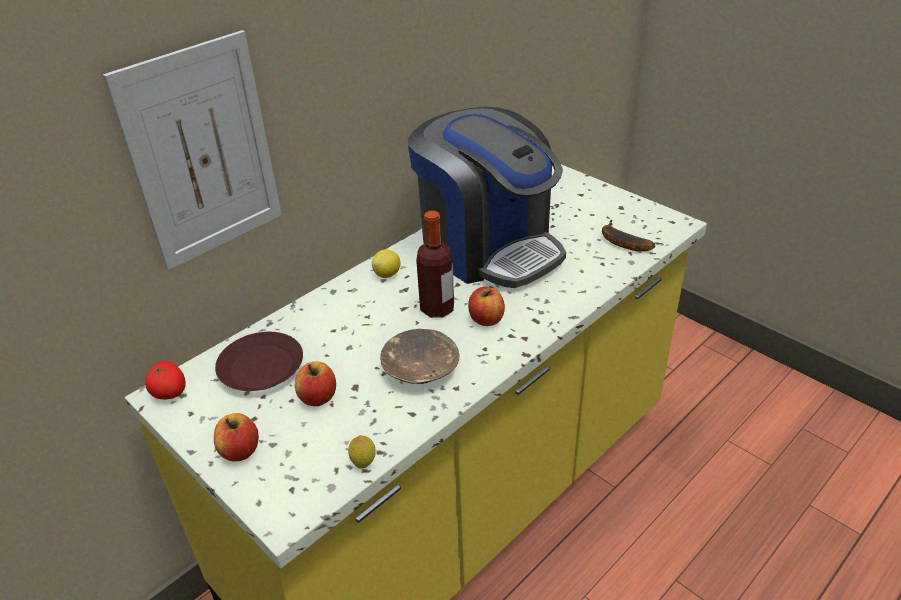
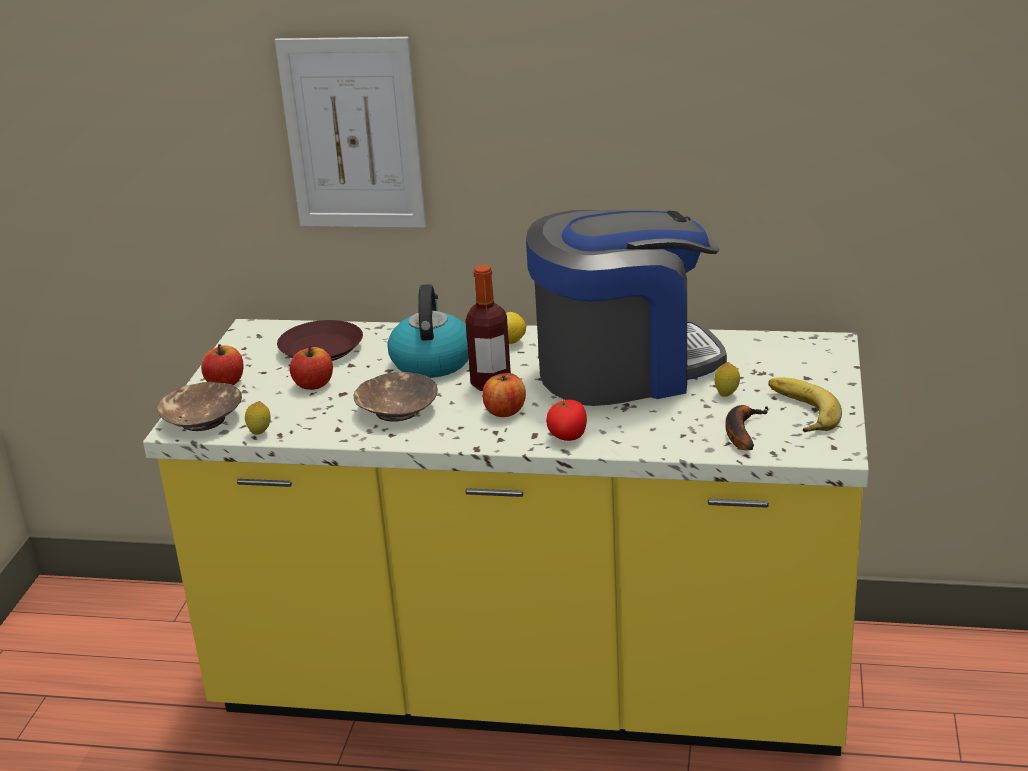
camera: 55 degrees right, 10 degrees down
tomato [145,361,186,399] -> tomato moved to [546,400,587,441]
coffee machine [408,107,566,288] -> coffee machine turned 120 degrees counterclockwise [526,210,727,406]
none -> brown bowl [157,382,242,431]
none -> kettle [387,284,469,378]
none -> lemon [714,362,740,397]
none -> banana [768,378,842,432]

